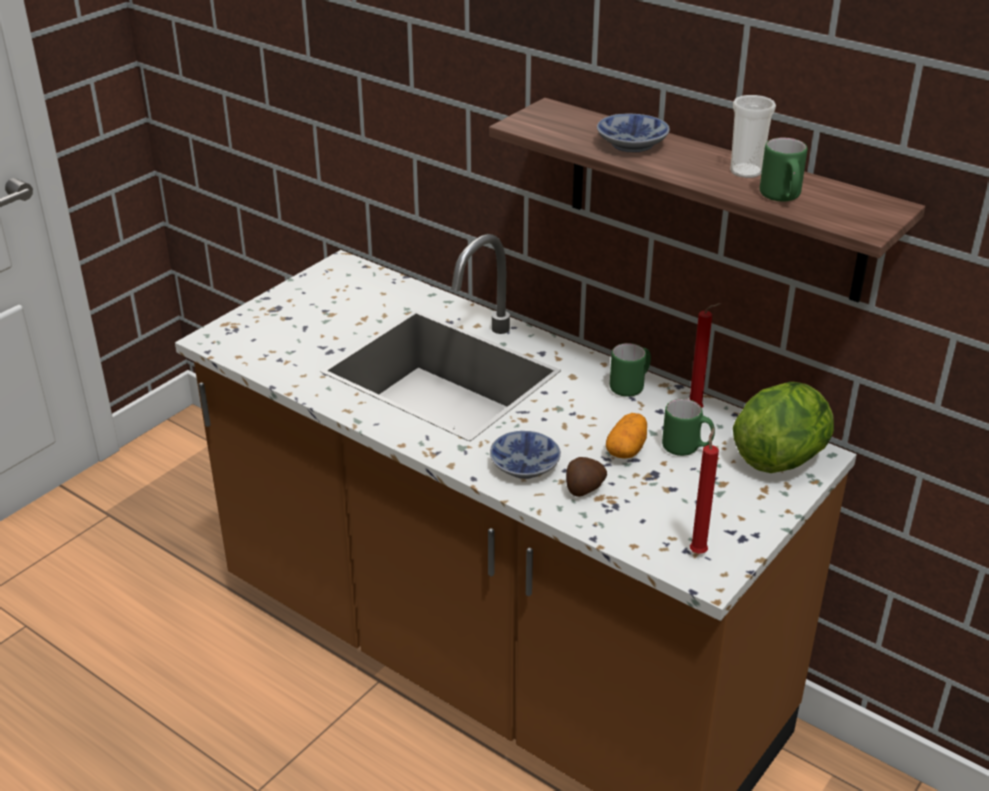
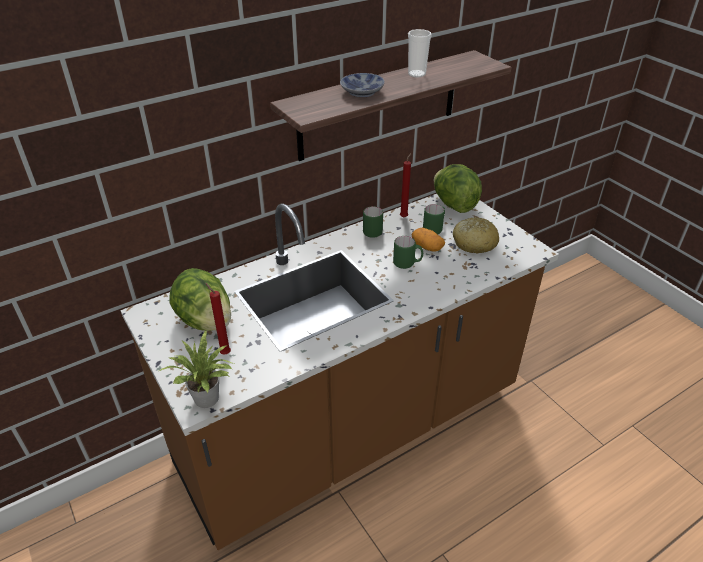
camera: 70 degrees left, 5 degrees up
bowl [490,431,561,479] -> none
potato [566,457,607,497] -> none
red candle [690,427,719,554] -> red candle moved to [205,283,231,355]
green mug [760,138,807,202] -> green mug moved to [393,236,423,269]
none -> potted plant [159,329,234,408]
none -> lettuce [169,268,231,331]
none -> bread [453,217,499,254]

